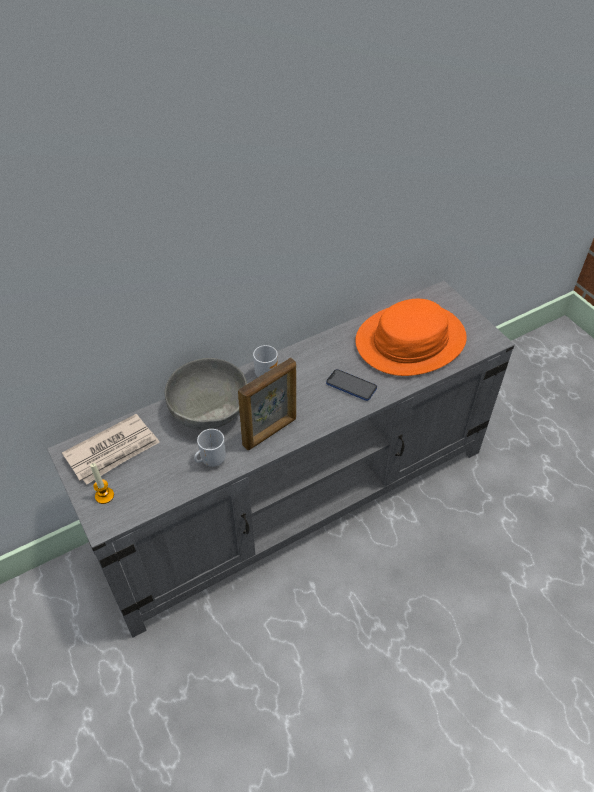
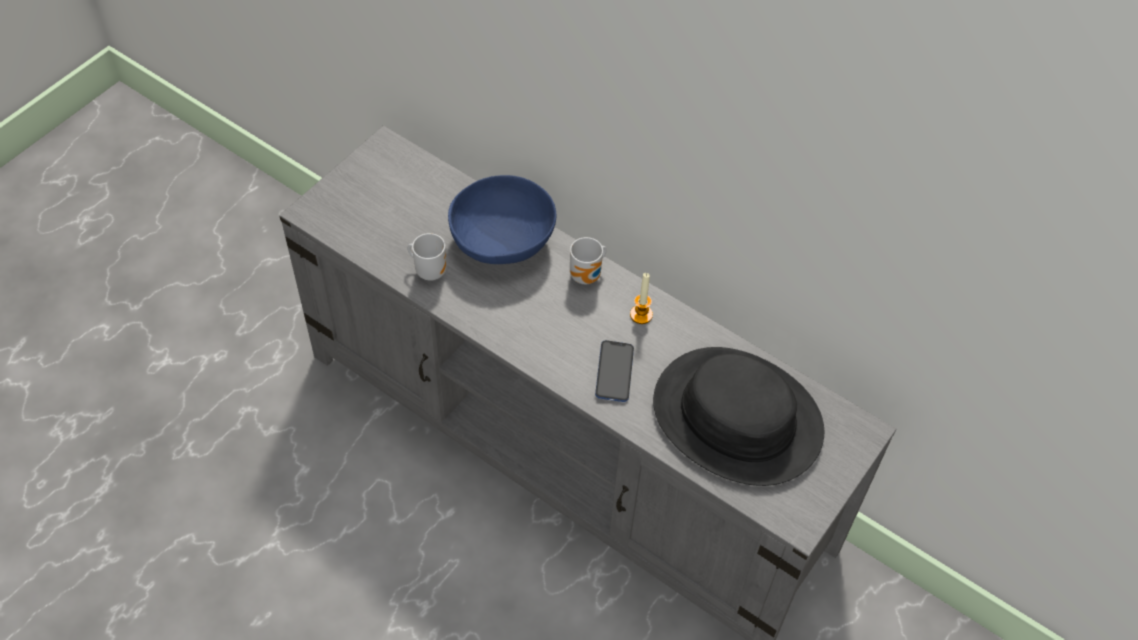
camera: 65 degrees right, 5 degrees up
newspaper [62,414,160,485] -> none
candle [90,463,114,504] -> candle moved to [630,273,653,324]
grey bowl [165,358,247,430] -> blue bowl [448,175,556,264]
picture frame [238,358,296,450] -> none
orange hat [355,299,467,376] -> black hat [653,347,824,486]

